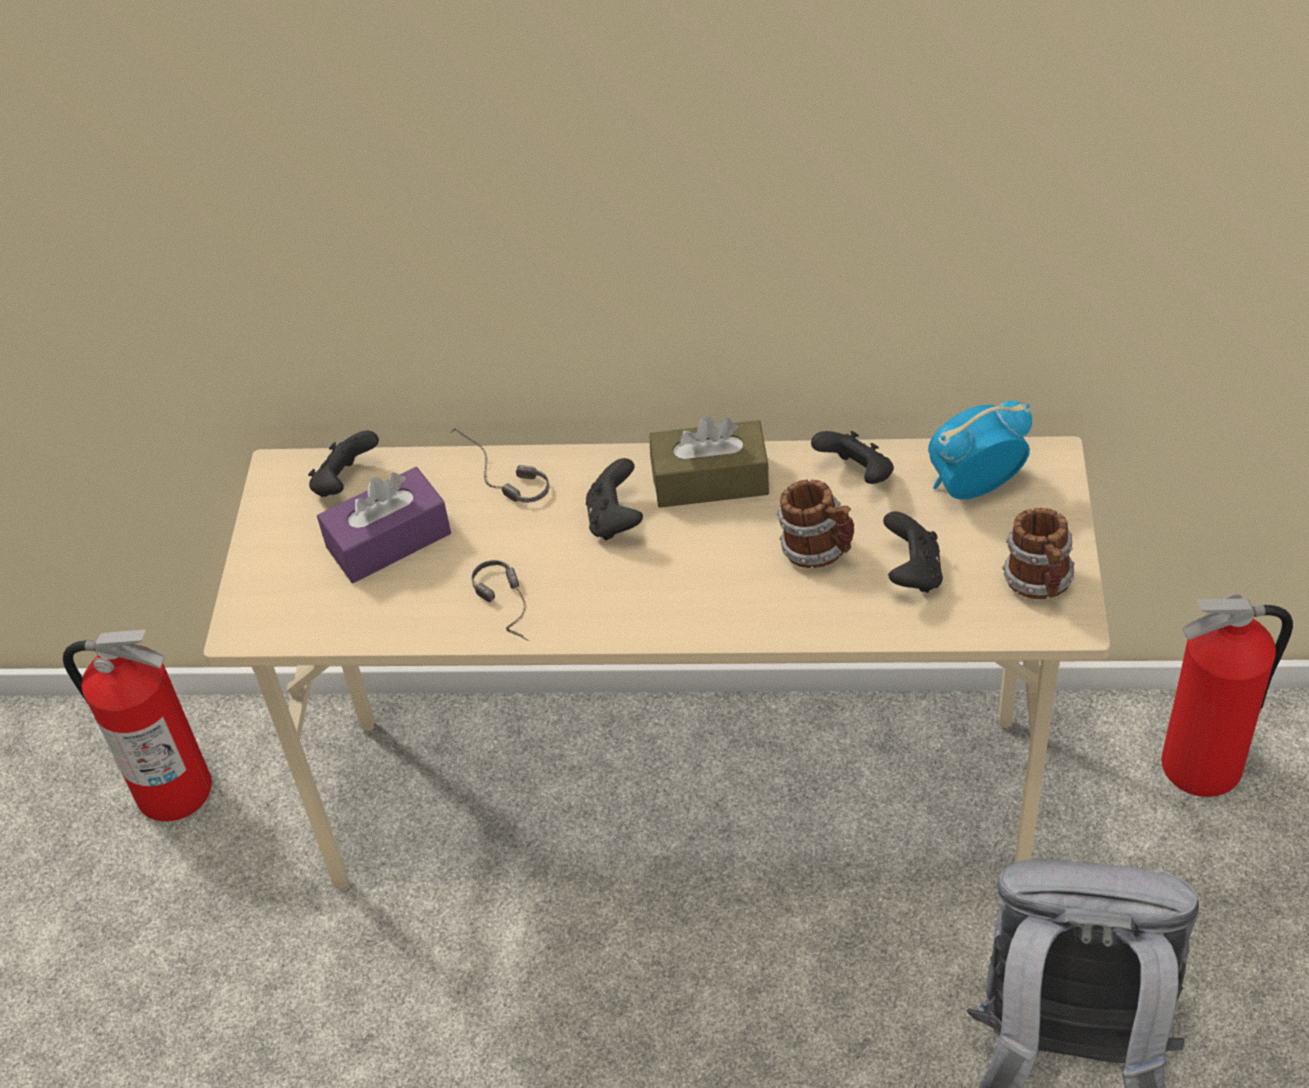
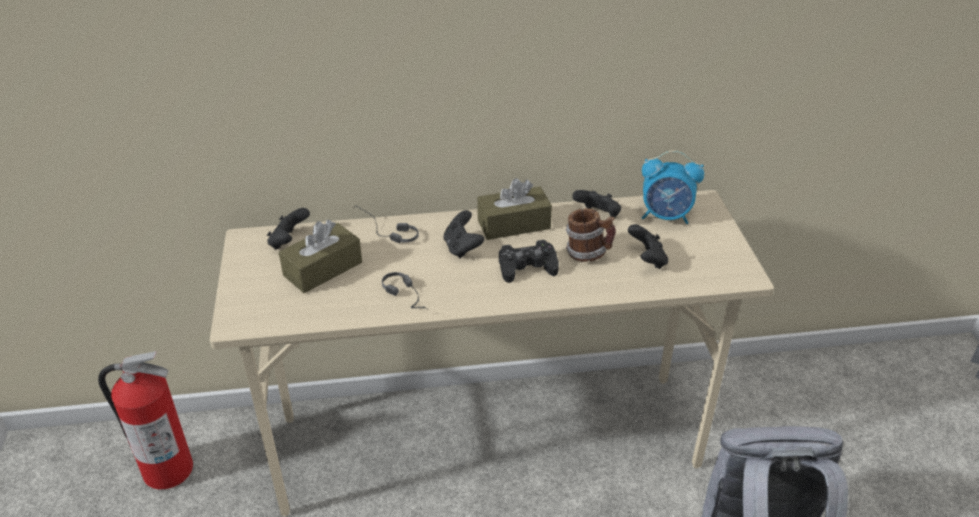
camera: 15 degrees left, 10 degrees down
purple tissue box [317,467,451,583] -> brown tissue box [279,220,362,293]
alarm clock [928,401,1032,500] -> alarm clock turned 135 degrees counterclockwise [642,150,704,224]
mug [1002,508,1074,599] -> none
fire extinguisher [1161,593,1293,797] -> none
none -> black game controller [499,240,559,283]

